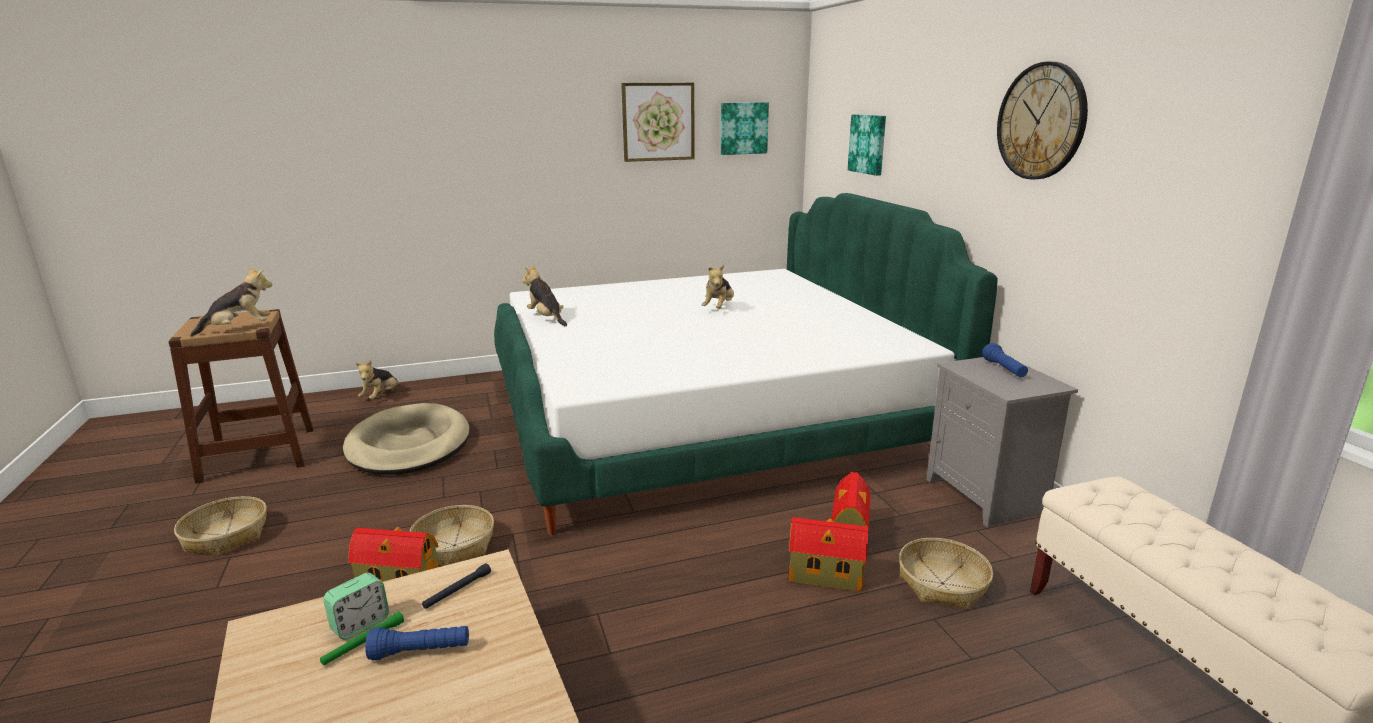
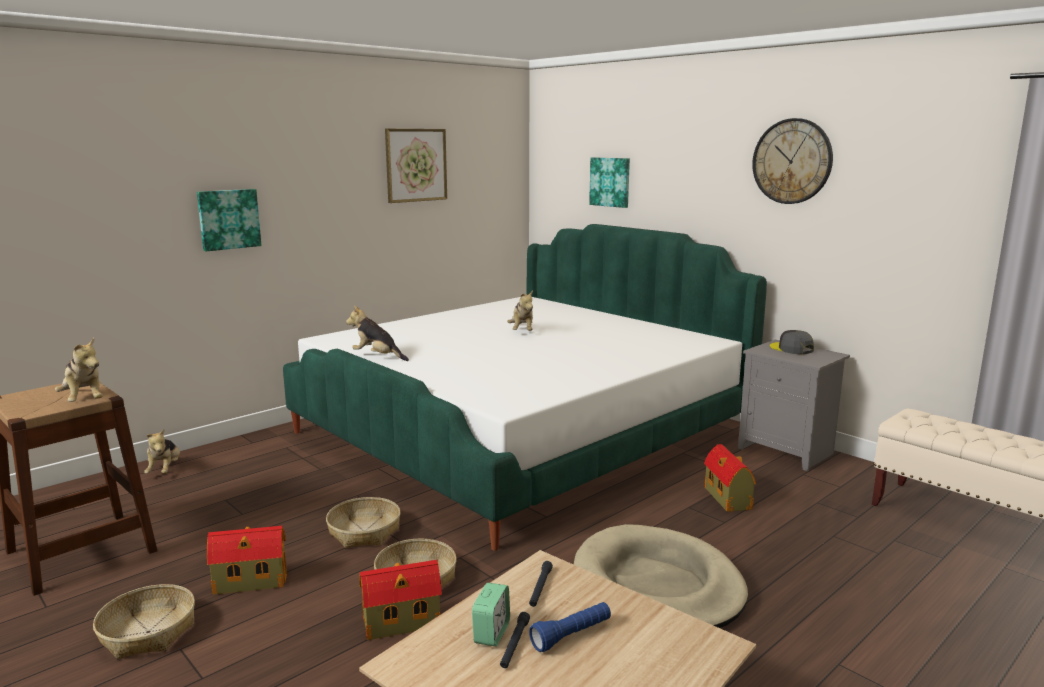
camera: 25 degrees left, 5 degrees down
plush toy [191,266,272,336] -> plush toy turned 105 degrees clockwise [55,338,103,402]
green flashlight [320,611,404,665] -> black flashlight [500,612,530,668]
beige dog bed [343,403,470,475] -> beige dog bed moved to [574,524,748,628]
picture [721,102,769,155] -> picture moved to [197,189,262,251]
toy house [789,517,869,592] -> toy house moved to [207,526,287,595]
basket [899,538,993,610] -> basket moved to [326,497,401,548]
blue flashlight [982,343,1028,377] -> grey cap [770,330,814,354]

